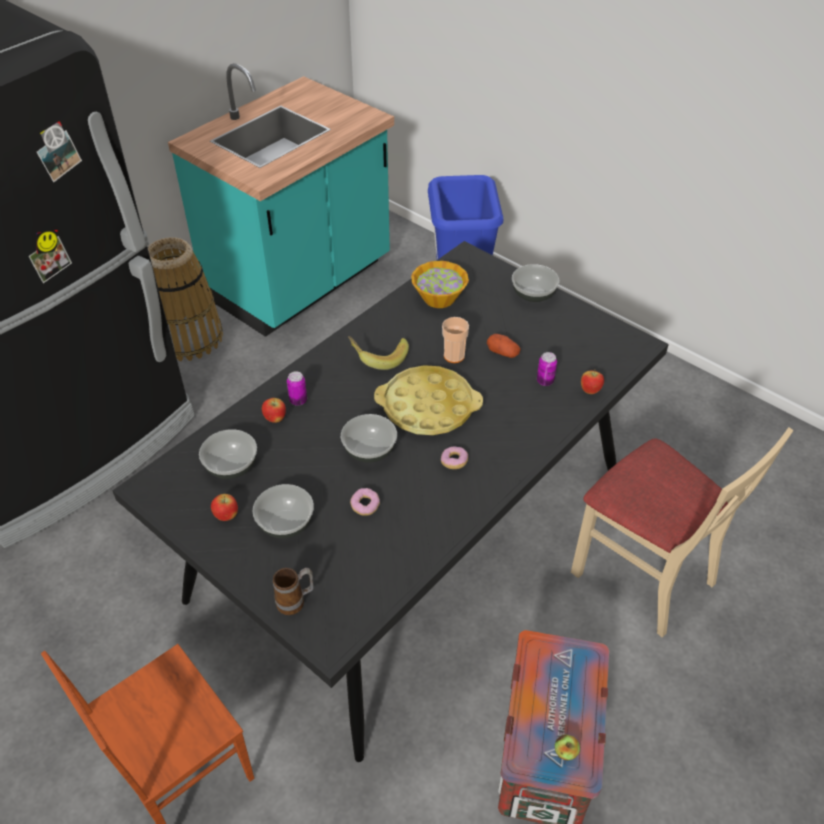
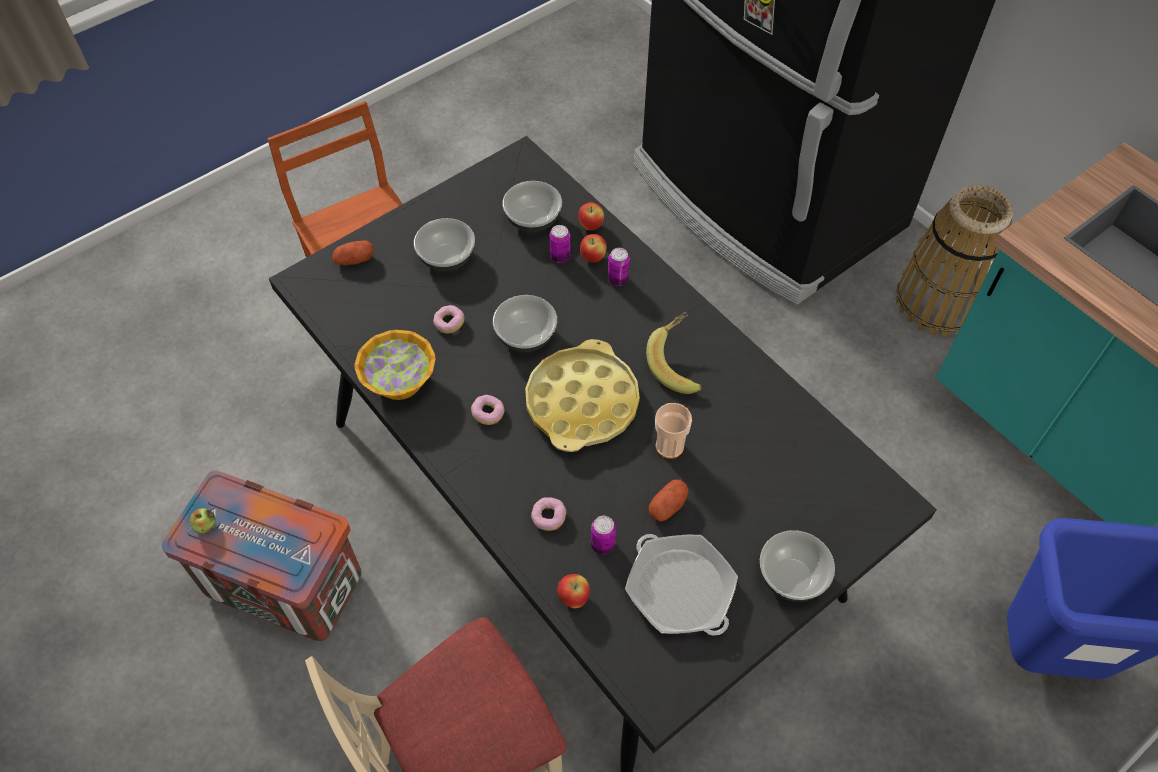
camera: 100 degrees right, 10 degrees up
apple [211,494,238,521] -> apple moved to [578,202,604,230]
mug [273,568,314,615] -> potato [332,240,374,265]
bowl [411,261,469,308] -> bowl moved to [355,330,435,400]
none -> donut [531,497,566,531]
none -> can [549,225,570,263]
none -> frying pan [625,534,738,636]

